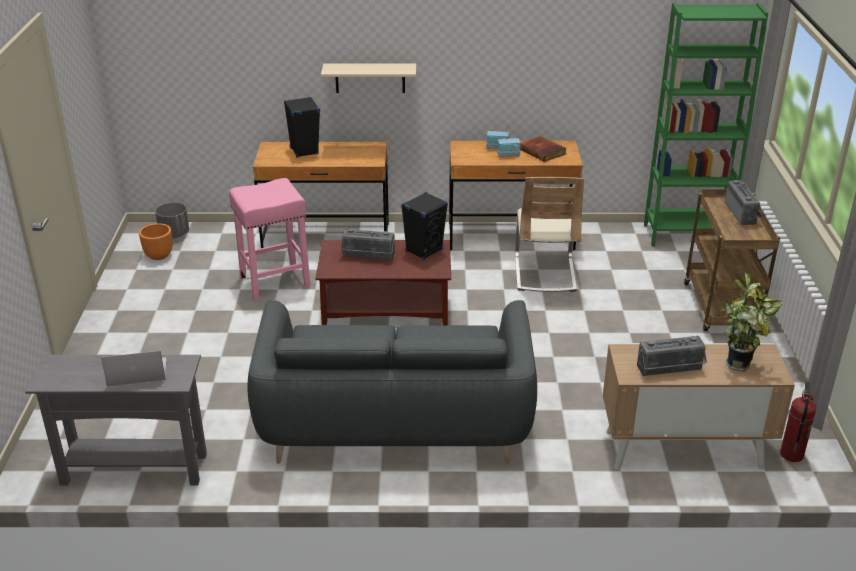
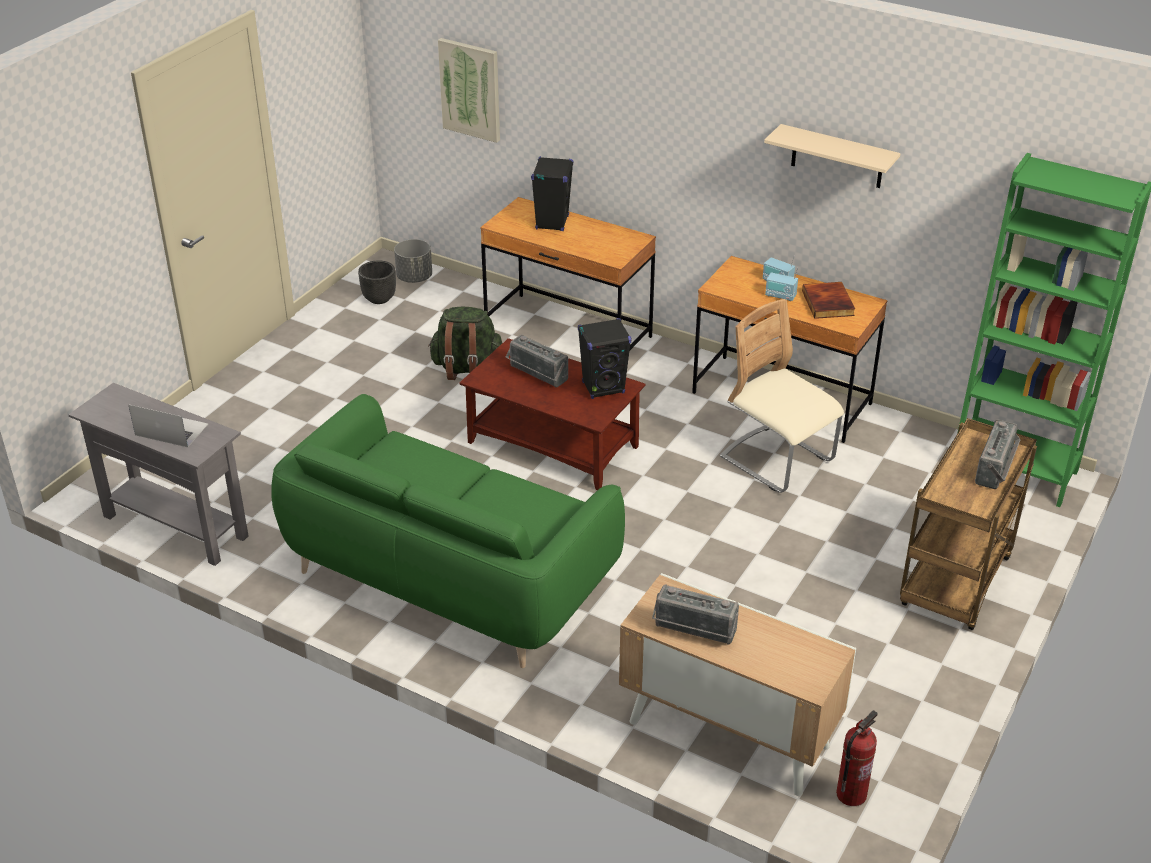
camera: 30 degrees right, 5 degrees up
orange planter [139,223,172,260] -> black planter [358,260,396,304]
pink stool [229,178,311,300] -> green backpack [428,306,502,380]
grey sofa [247,300,537,464] -> green sofa [271,394,625,668]
beige shelf [321,64,416,93] -> beige shelf moved to [764,124,900,188]
beige chair [515,177,584,292] -> beige chair turned 105 degrees clockwise [720,299,844,493]
potted plant [721,271,783,371] -> none
none -> picture [438,38,500,143]

